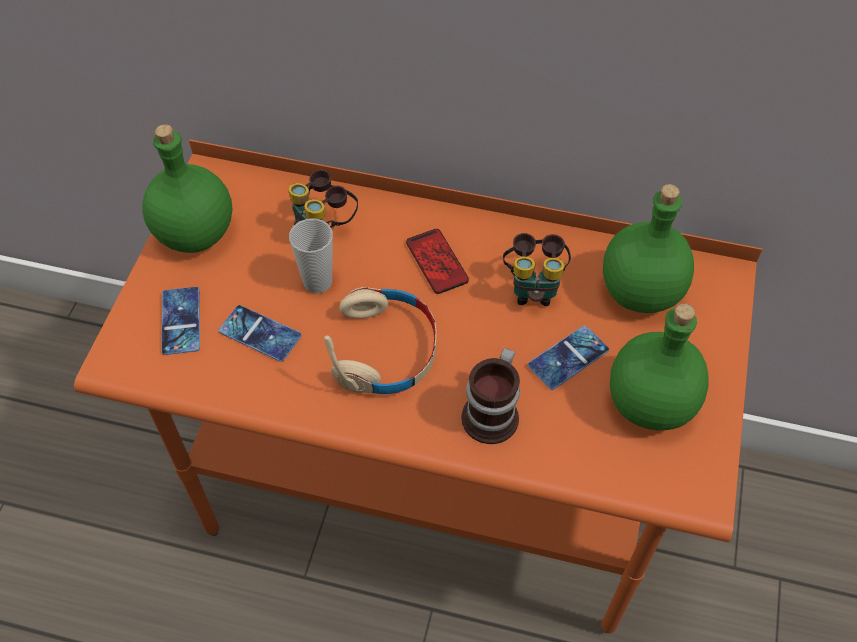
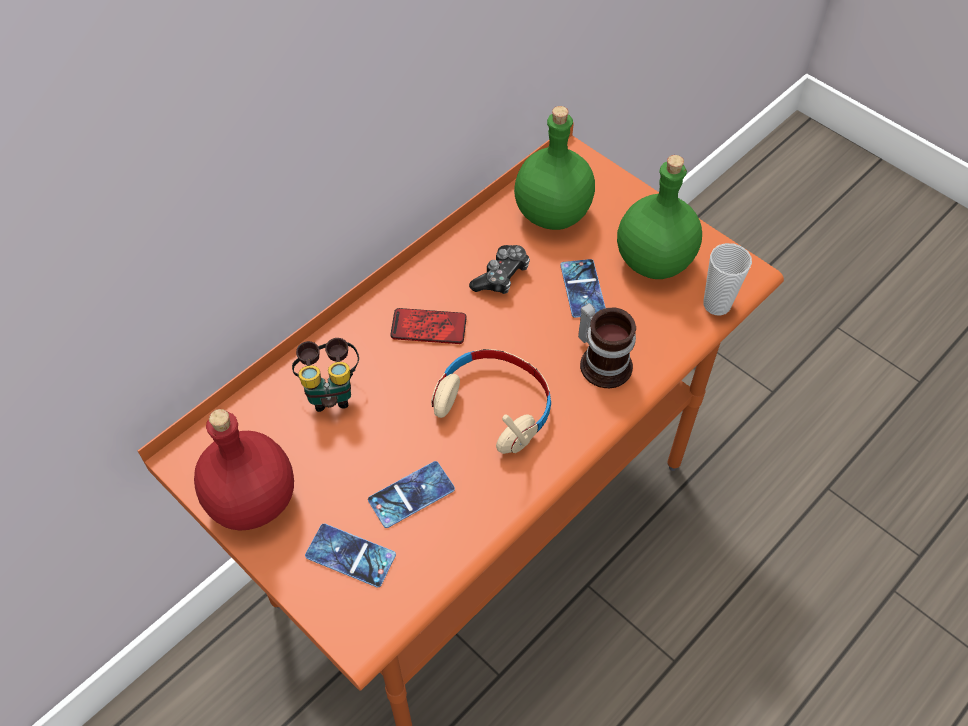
camera: 60 degrees left, 0 degrees up
green bottle [142,124,233,253] -> red bottle [194,409,294,530]
cup [289,218,332,293] -> cup moved to [703,243,752,316]
binoculars [503,233,571,306] -> game controller [469,245,530,294]

